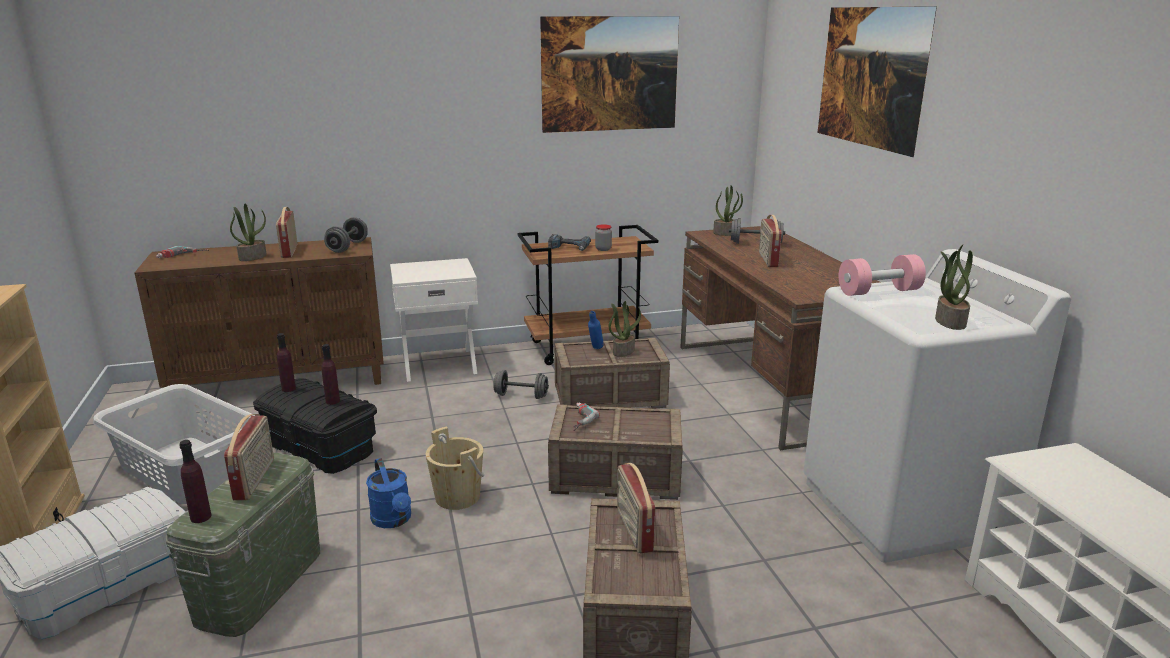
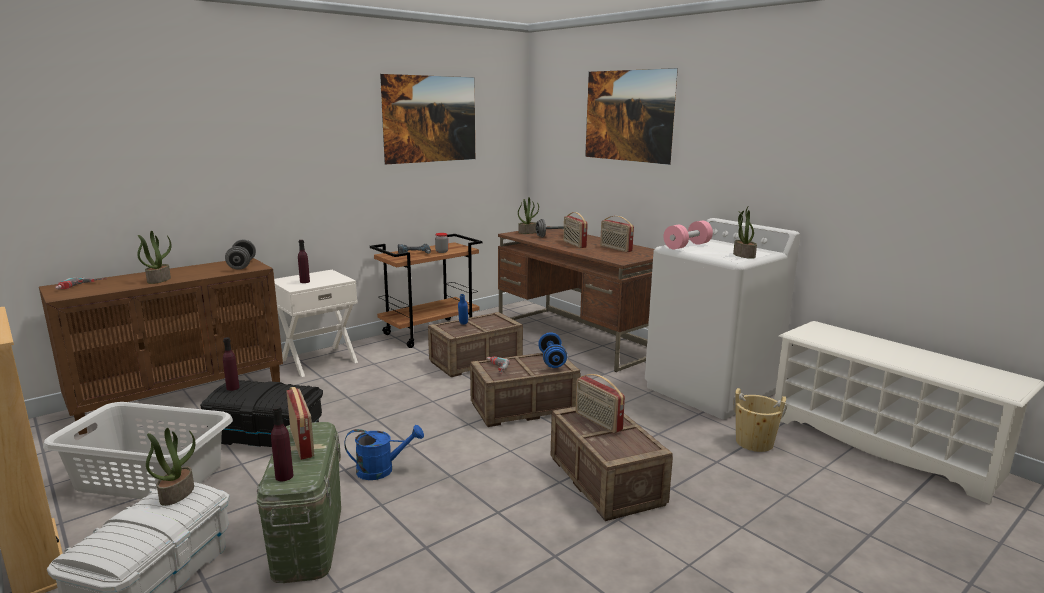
camera: 25 degrees left, 5 degrees down
radio [276,207,298,258] -> radio moved to [600,216,634,252]
purple bottle [321,344,340,405] -> purple bottle moved to [298,240,310,283]
blue watering can [366,458,411,528] -> blue watering can turned 45 degrees counterclockwise [344,425,424,480]
beige bucket [425,426,484,510] -> beige bucket moved to [733,388,787,452]
grey dumbbell [493,370,549,399] -> none
potted plant [609,301,641,357] -> potted plant moved to [146,428,196,506]
none -> blue dumbbell [538,333,567,368]

